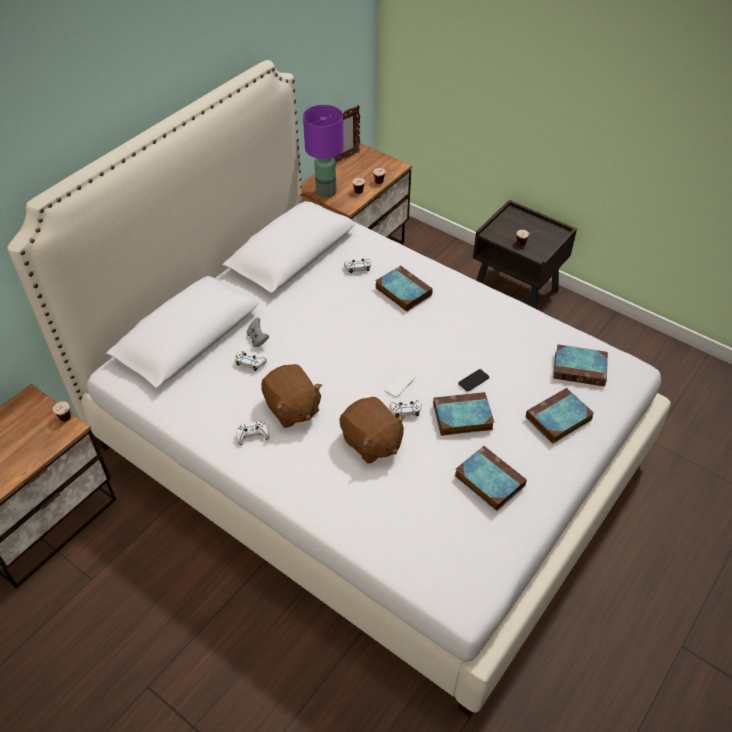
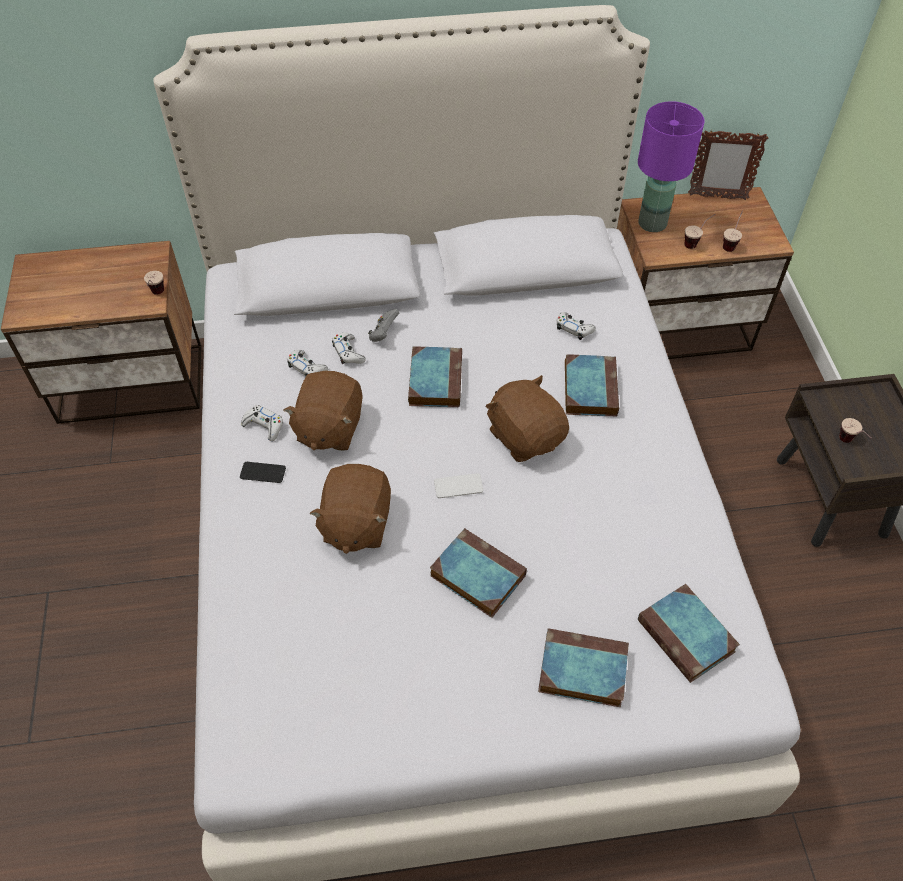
camera: 45 degrees right, 5 degrees up
white game controller [389,400,422,418] -> white game controller moved to [287,350,328,376]
book [455,446,527,511] -> book moved to [408,346,462,407]
phone [458,369,490,392] -> phone moved to [240,462,286,483]
none -> brown plush toy [485,375,569,462]

